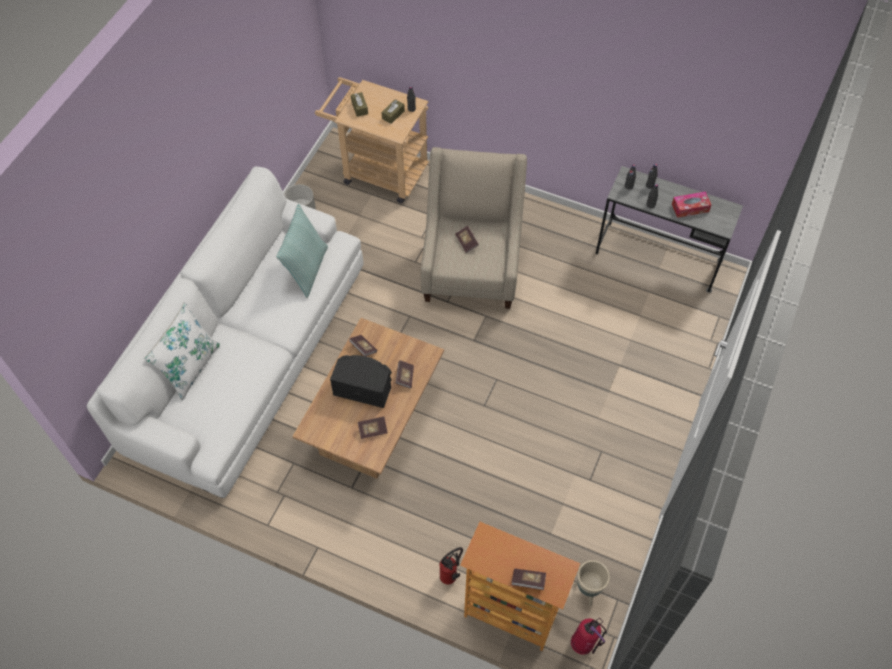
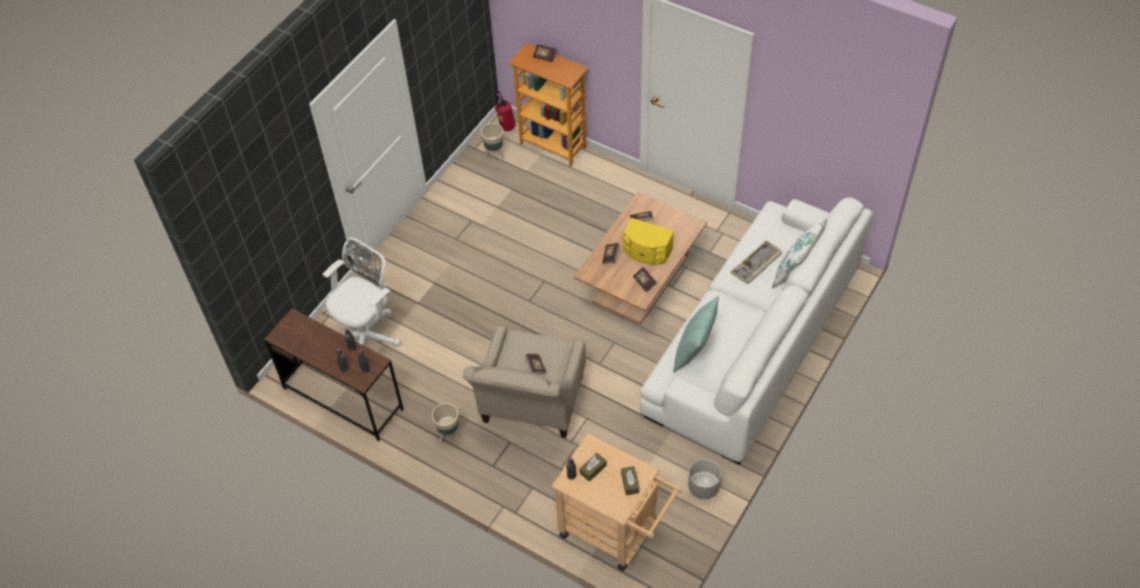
camera: 170 degrees left, 5 degrees down
black speaker [330,355,392,408] -> yellow speaker [622,218,674,265]
fire extinguisher [439,547,463,585] -> none
grey desk [596,166,743,293] -> brown desk [264,308,404,441]
tissue box [672,191,711,218] -> none
none -> white office chair [323,237,401,347]
none -> beige planter [432,403,462,444]
none -> keyboard [731,240,782,284]

